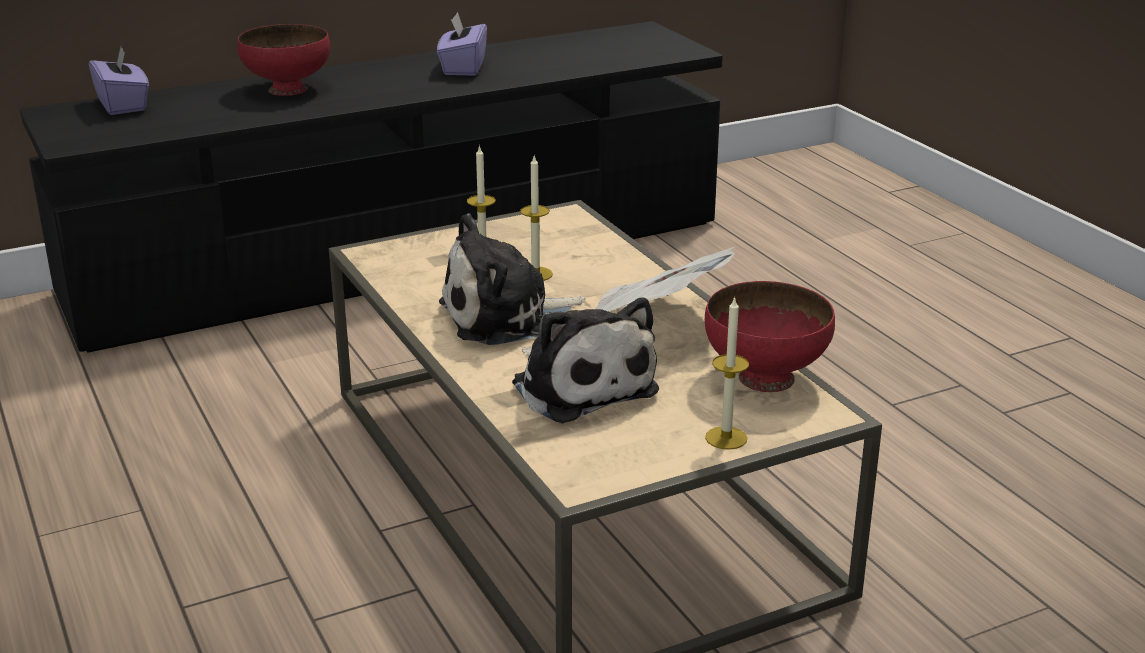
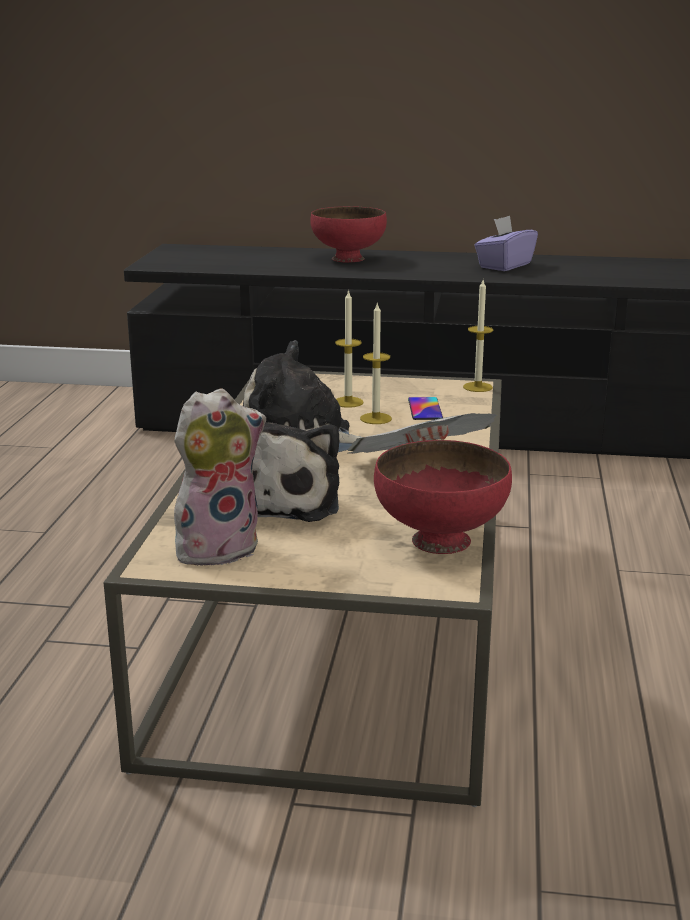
camera: 35 degrees right, 5 degrees down
purple tissue box [88,47,149,115] -> none
candle [705,296,749,450] -> candle moved to [463,280,494,392]
none -> plush toy [174,388,266,569]
none -> phone [408,397,443,420]

